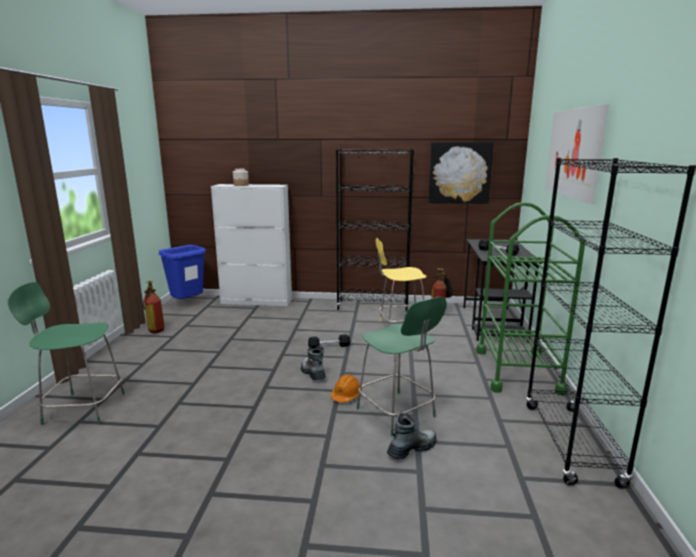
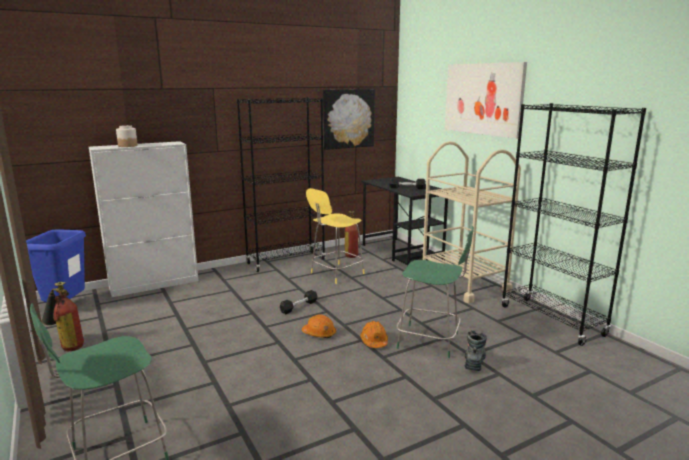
camera: 35 degrees left, 0 degrees up
boot [301,346,326,380] -> orange hard hat [302,315,336,338]
green cart [476,202,585,396] -> beige cart [423,141,521,303]

